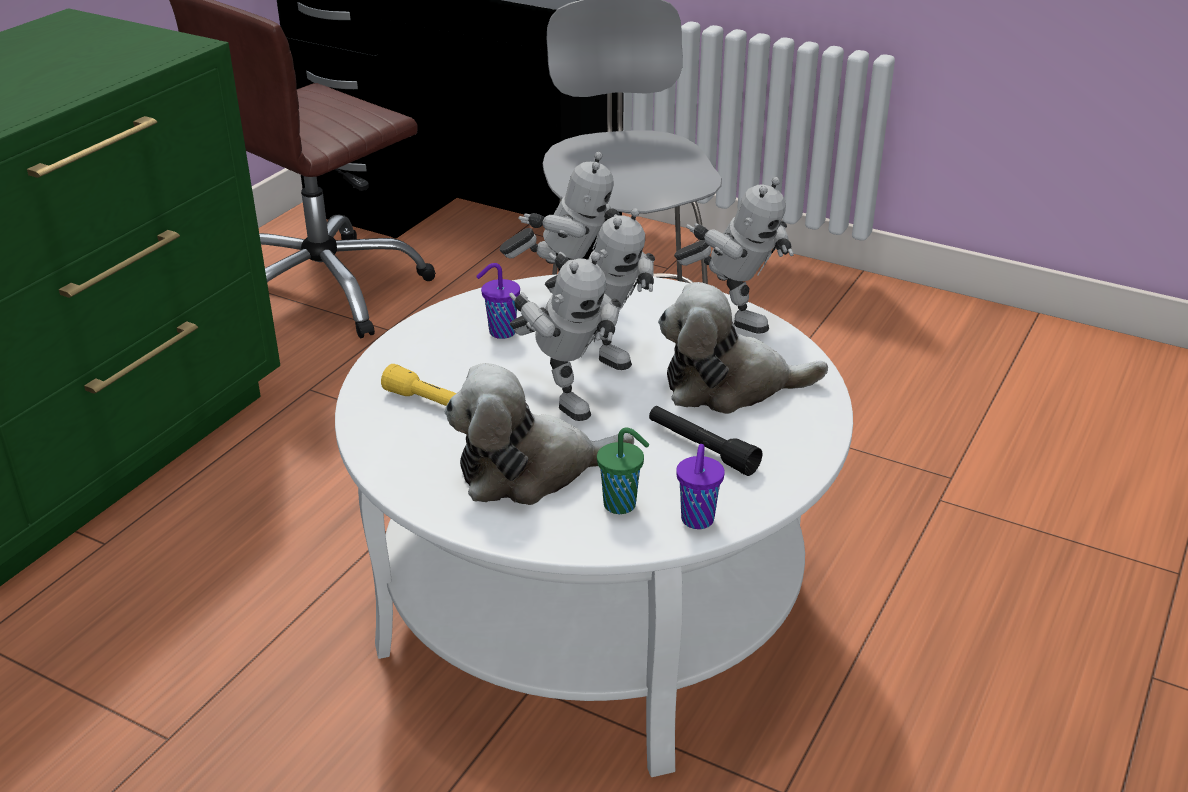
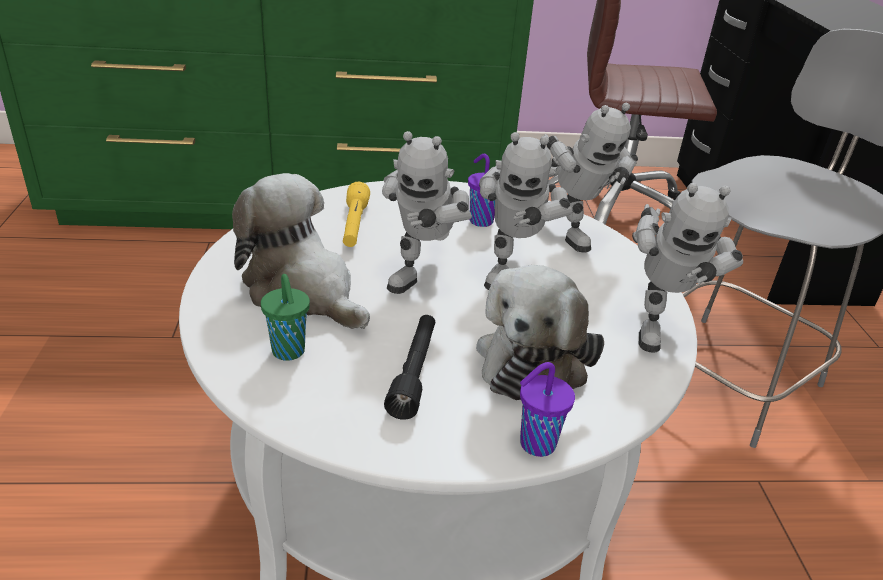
camera: 55 degrees right, 0 degrees up
plush toy [658,282,828,414] -> plush toy turned 120 degrees counterclockwise [476,265,604,400]
purple cup [676,444,725,529] -> purple cup moved to [520,362,575,457]

